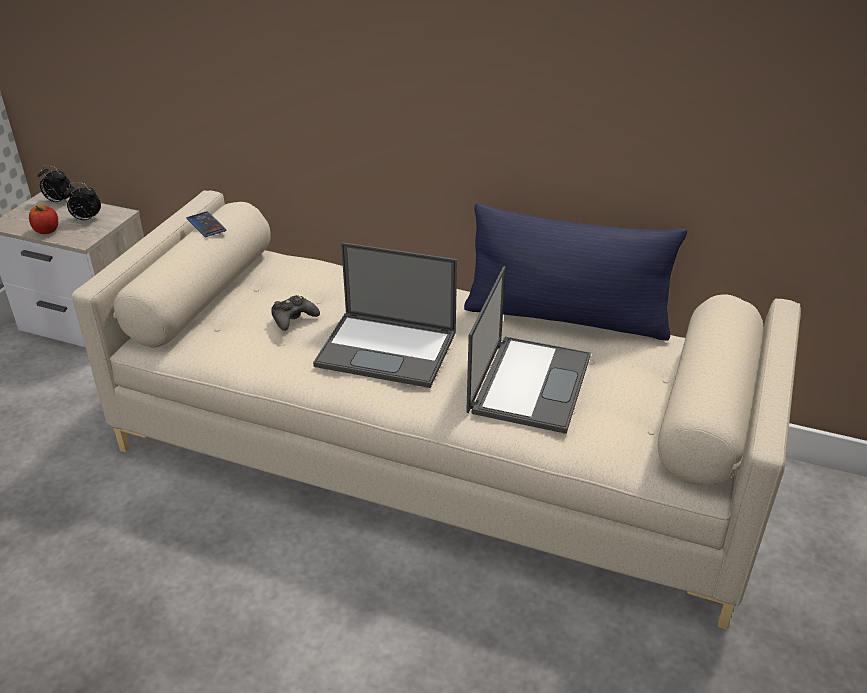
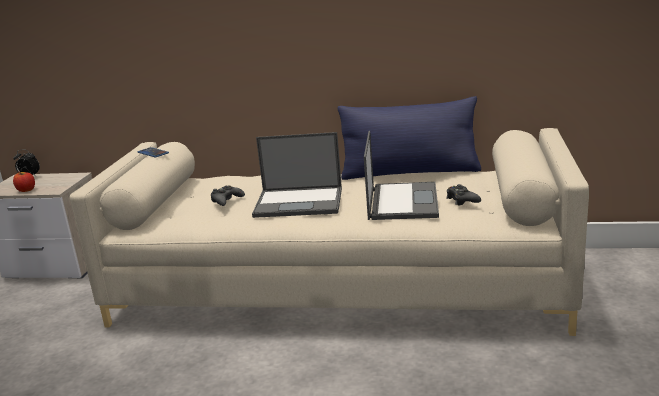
camera: 10 degrees left, 15 degrees down
alarm clock [64,182,101,220] -> none
none -> black game controller [446,184,481,206]

